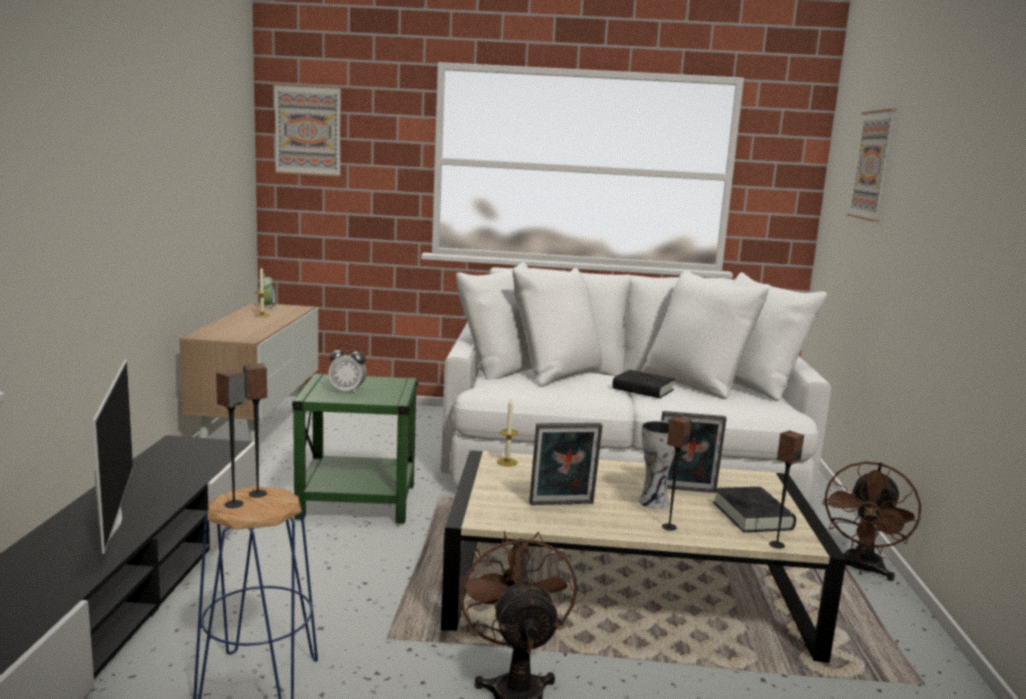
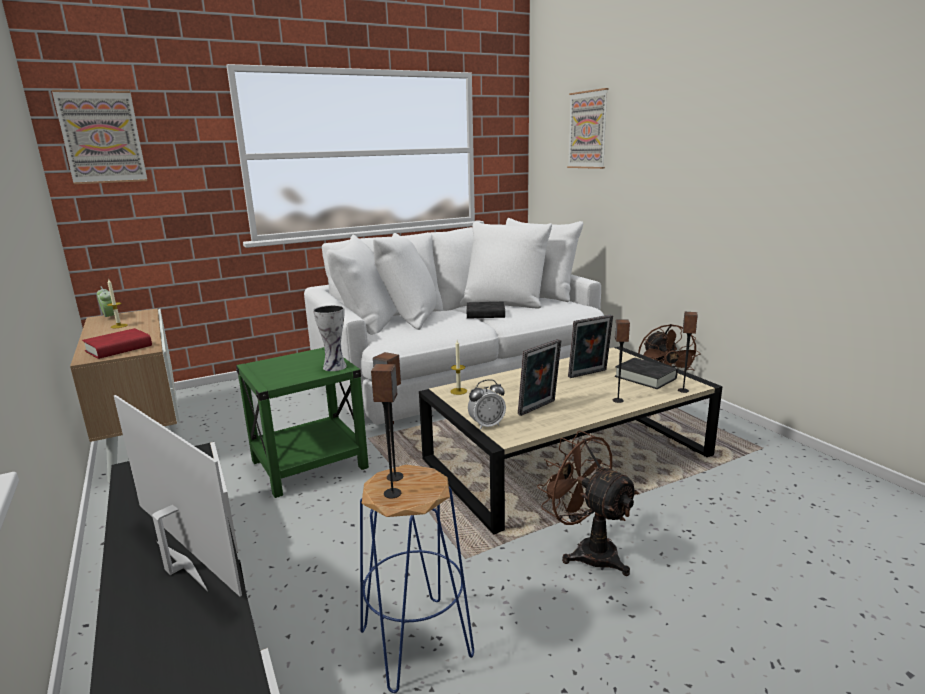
camera: 30 degrees left, 5 degrees up
alarm clock [329,344,367,394] -> alarm clock moved to [468,379,506,430]
vase [639,420,675,509] -> vase moved to [313,305,347,371]
none -> red book [82,328,152,359]

